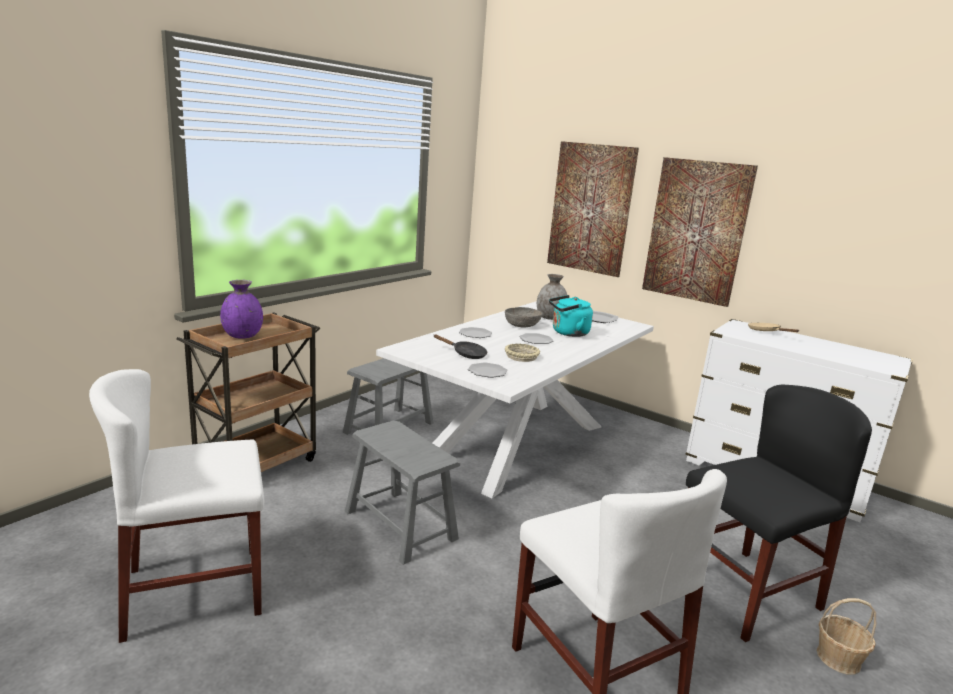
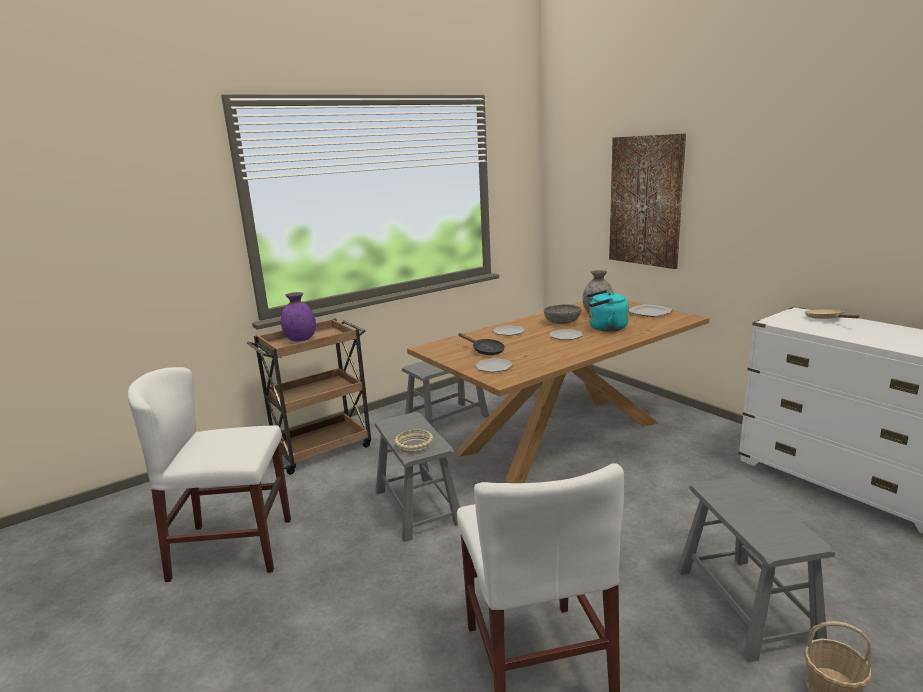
camera: 20 degrees right, 0 degrees up
white dining table [376,301,654,499] -> brown dining table [407,300,710,483]
beige bowl [505,344,540,362] -> beige bowl moved to [394,429,433,454]
picture [642,157,758,307] -> none
black chair [686,384,872,642] -> grey stool [677,476,835,662]

